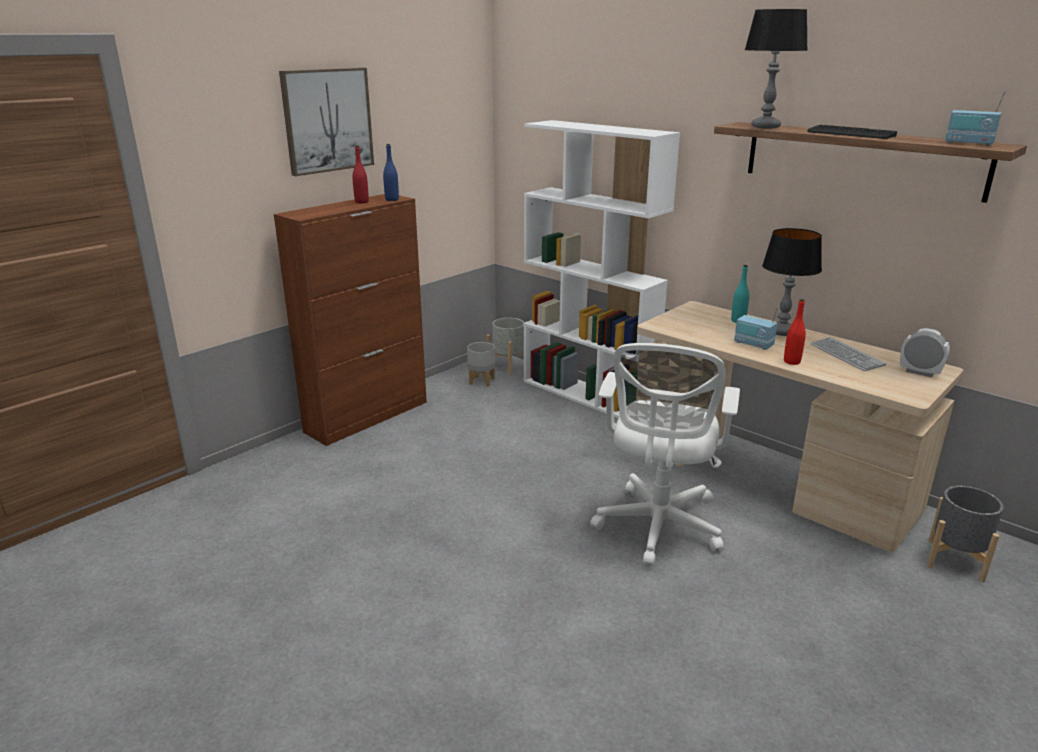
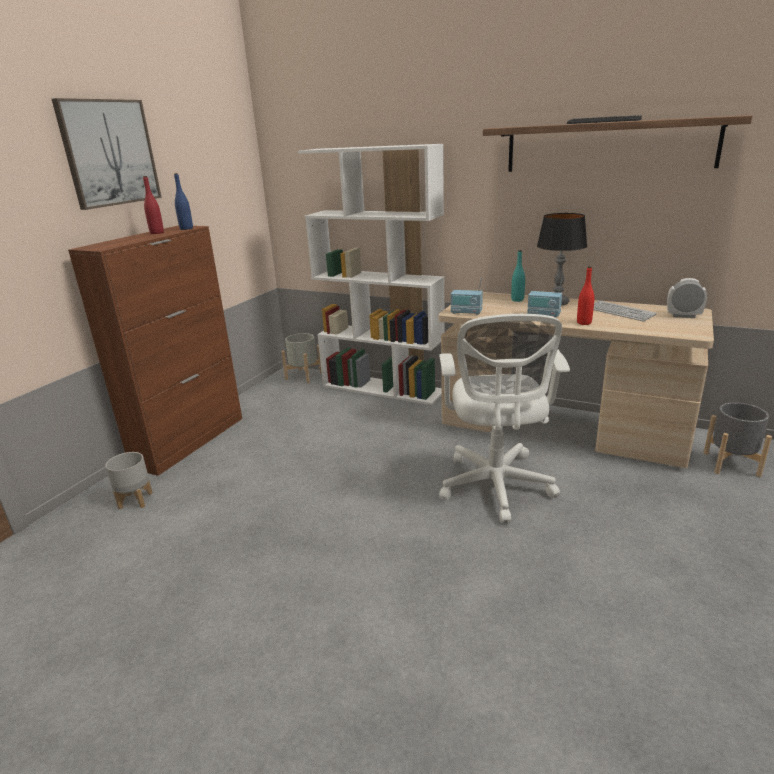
camera: 15 degrees left, 0 degrees up
grey planter [467,342,495,387] -> grey planter moved to [106,452,153,509]
table lamp [745,9,808,128] -> none
radio [945,91,1005,146] -> radio moved to [451,278,483,315]

